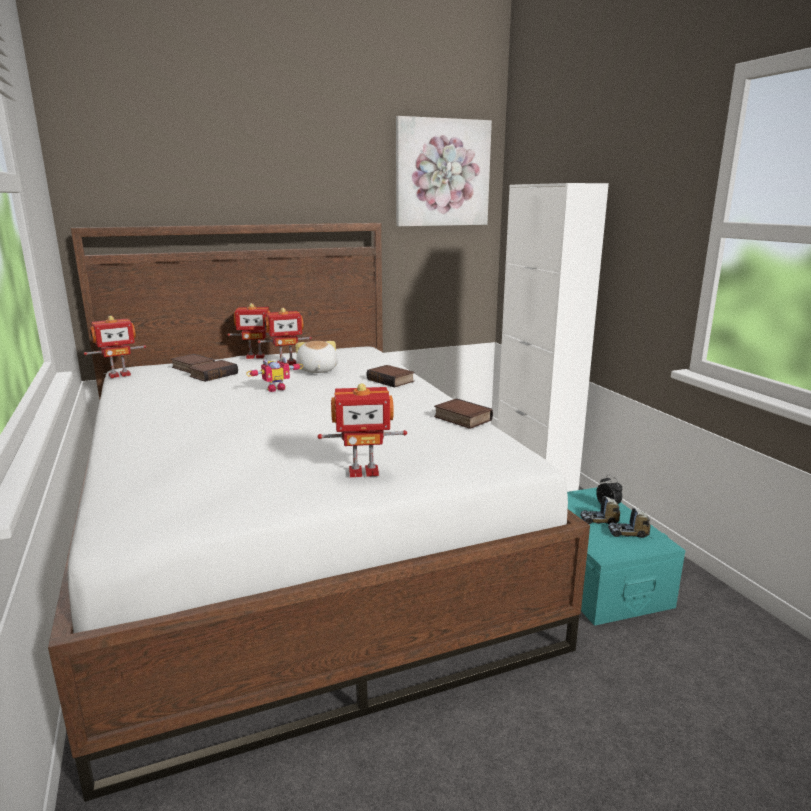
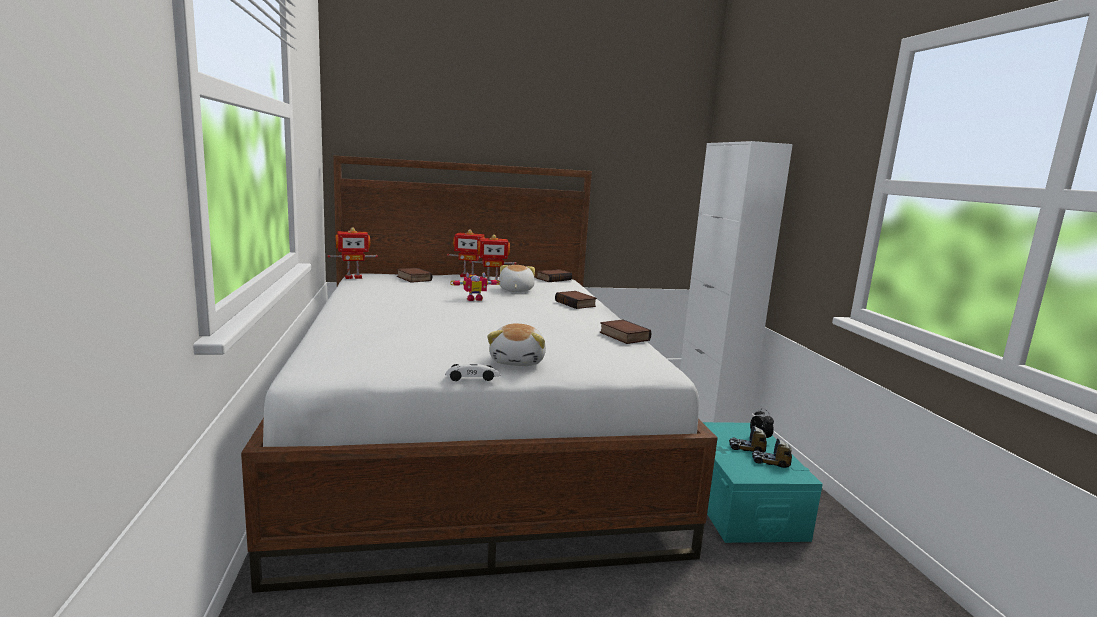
camera: 10 degrees right, 5 degrees down
book [189,360,238,382] -> book moved to [536,269,572,282]
toy robot [318,383,407,477] -> plush toy [487,324,546,366]
picture [396,116,492,226] -> none
none -> toy car [445,364,501,381]

